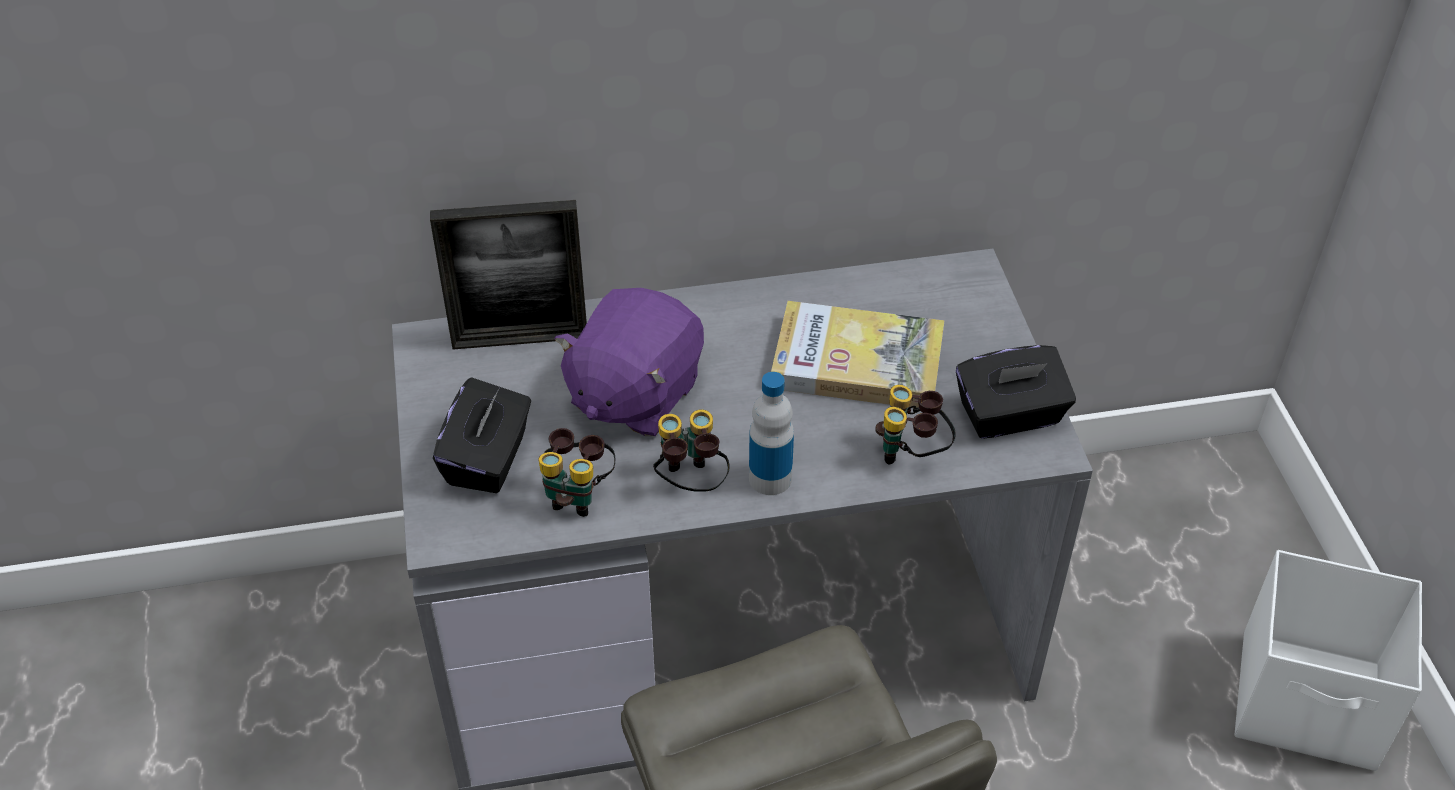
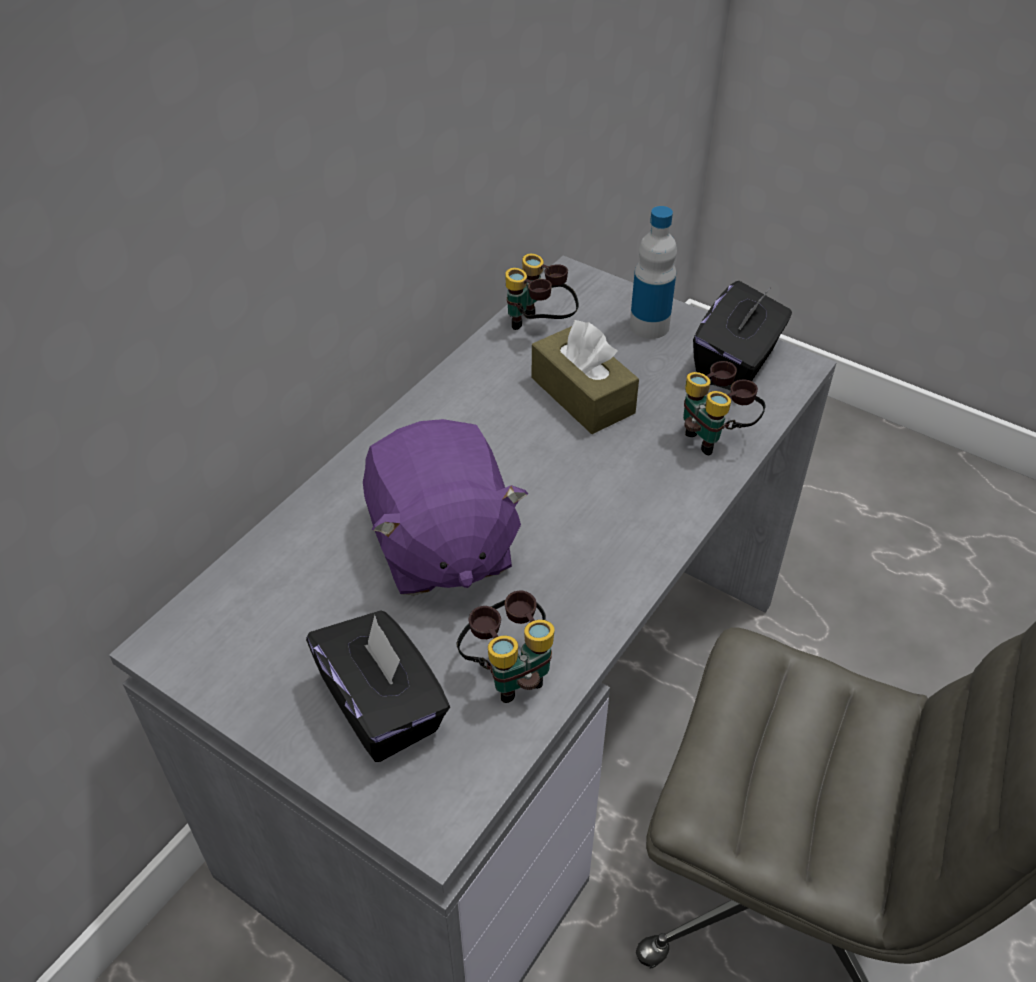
camera: 45 degrees left, 0 degrees up
picture frame [430,200,587,349] -> none
binoculars [653,409,730,492] -> binoculars moved to [505,254,579,330]
bottle [749,372,794,495] -> bottle moved to [630,206,677,339]
book [771,301,945,408] -> brown tissue box [531,320,639,434]
white storage box [1234,550,1422,771] -> none

